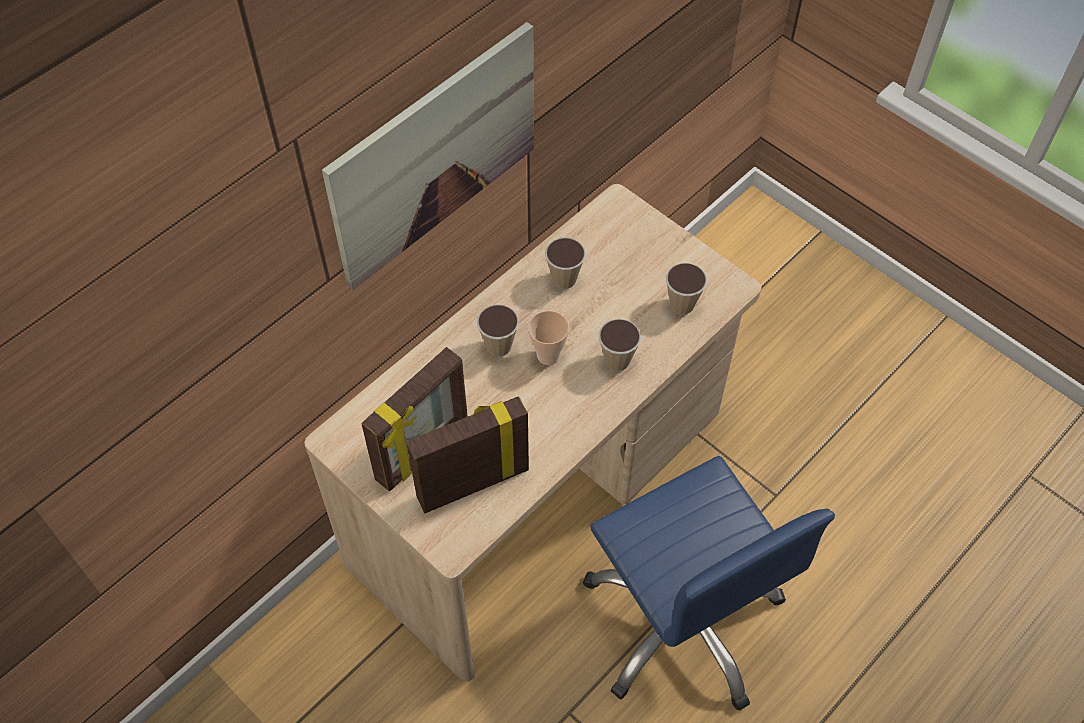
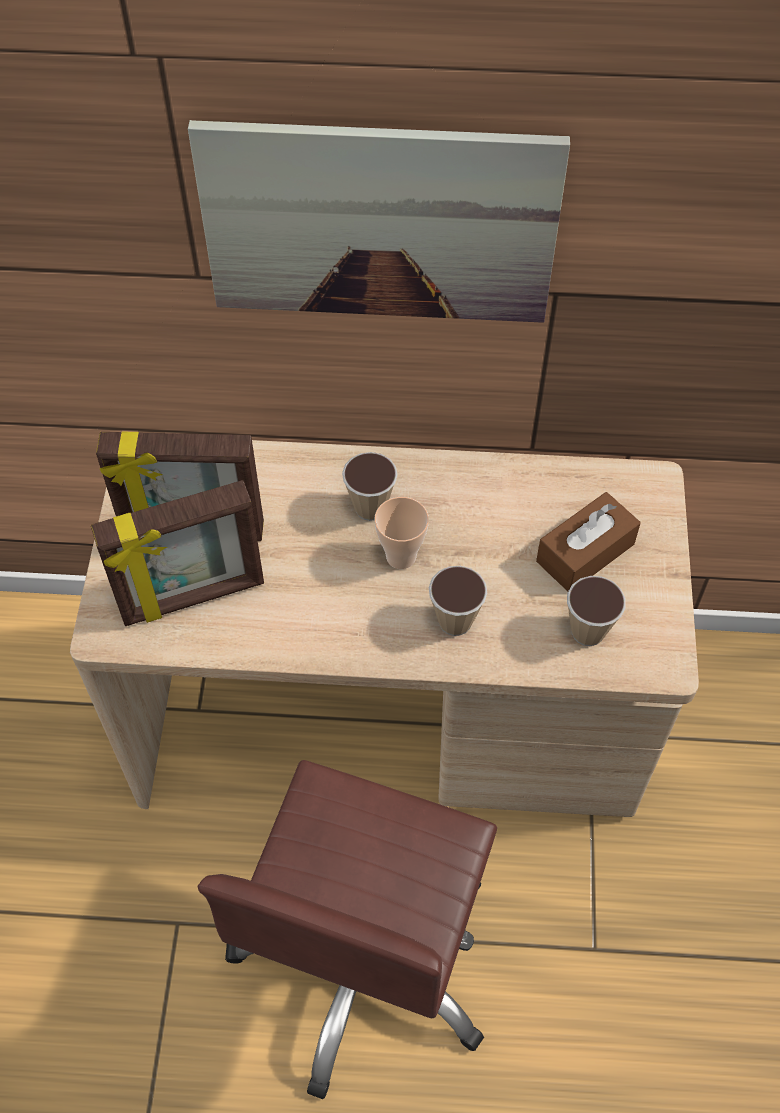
camera: 50 degrees right, 0 degrees up
picture frame [407,396,529,513] -> picture frame turned 135 degrees clockwise [91,480,264,626]
cup [545,237,586,289] -> none
blue office chair [583,456,835,711] -> brown office chair [198,760,497,1099]
none -> brown tissue box [536,492,641,591]

